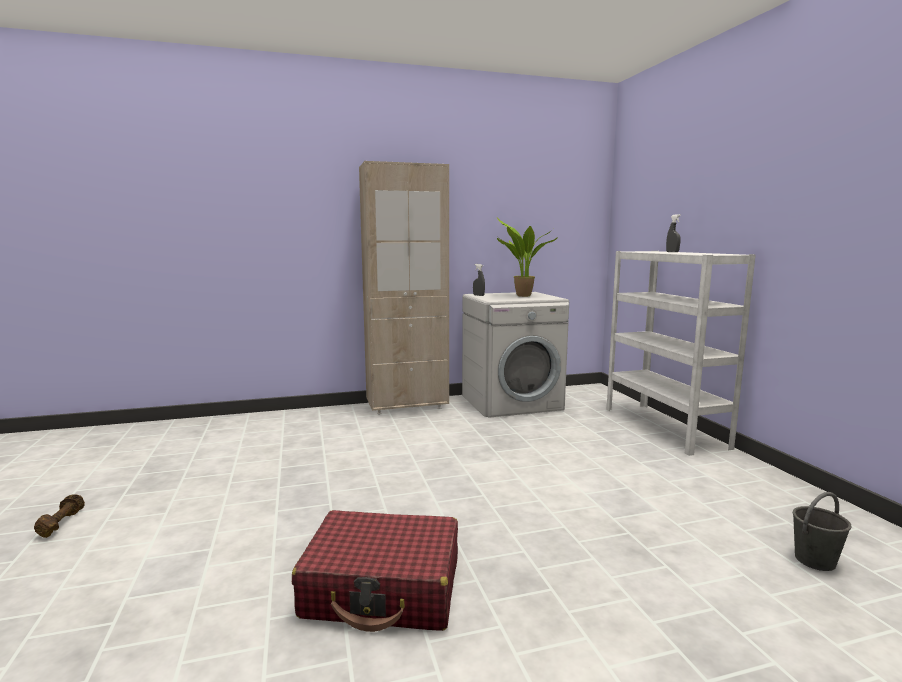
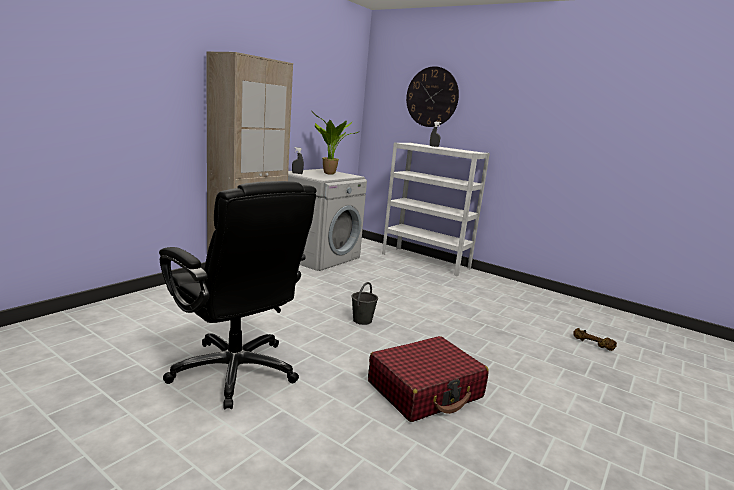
camera: 40 degrees left, 5 degrees up
brown dumbbell [34,495,85,538] -> brown dumbbell moved to [573,328,617,351]
grey bucket [793,492,851,571] -> grey bucket moved to [351,282,378,325]
none -> black office chair [159,181,316,410]
none -> wall clock [406,66,459,127]

